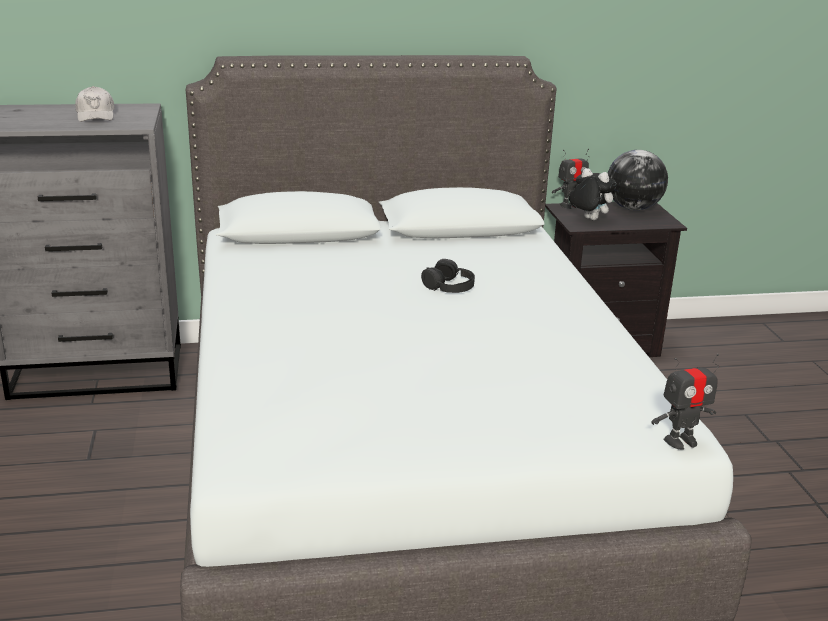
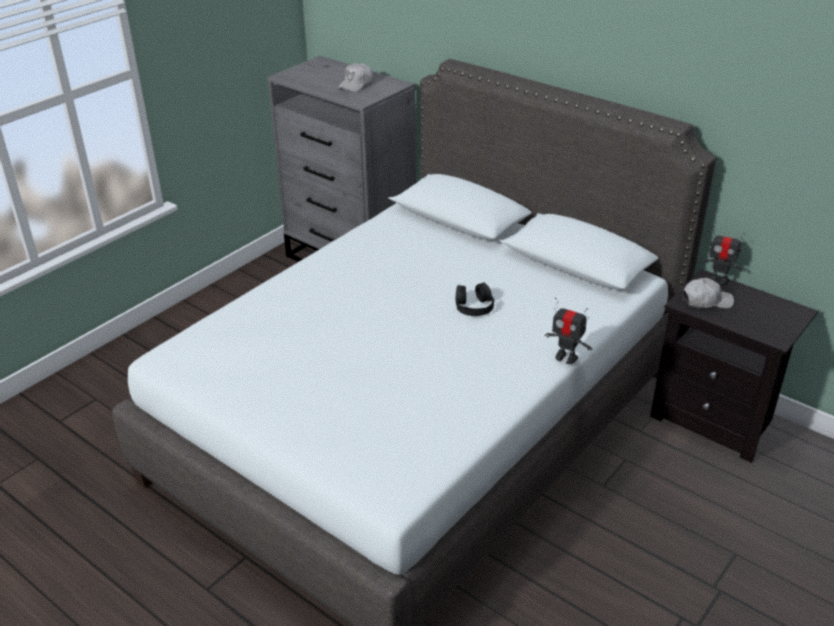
camera: 50 degrees right, 10 degrees up
plush toy [569,168,617,220] -> white cap [683,278,734,308]
globe [608,150,668,210] -> none
toy robot [651,354,719,449] -> toy robot moved to [545,297,592,364]

